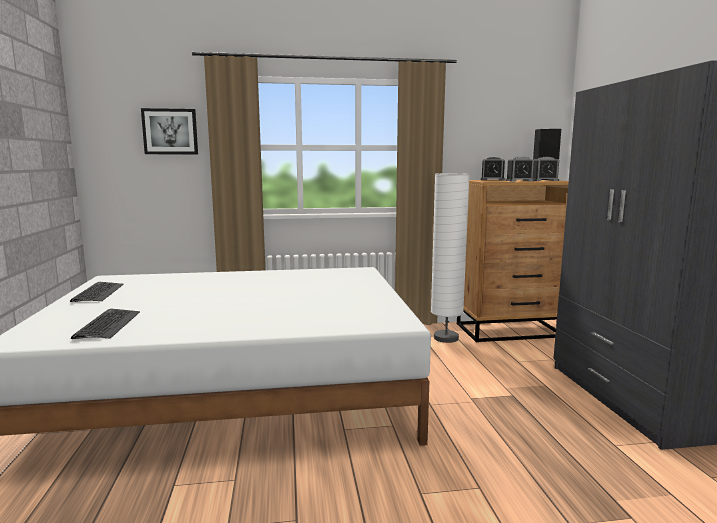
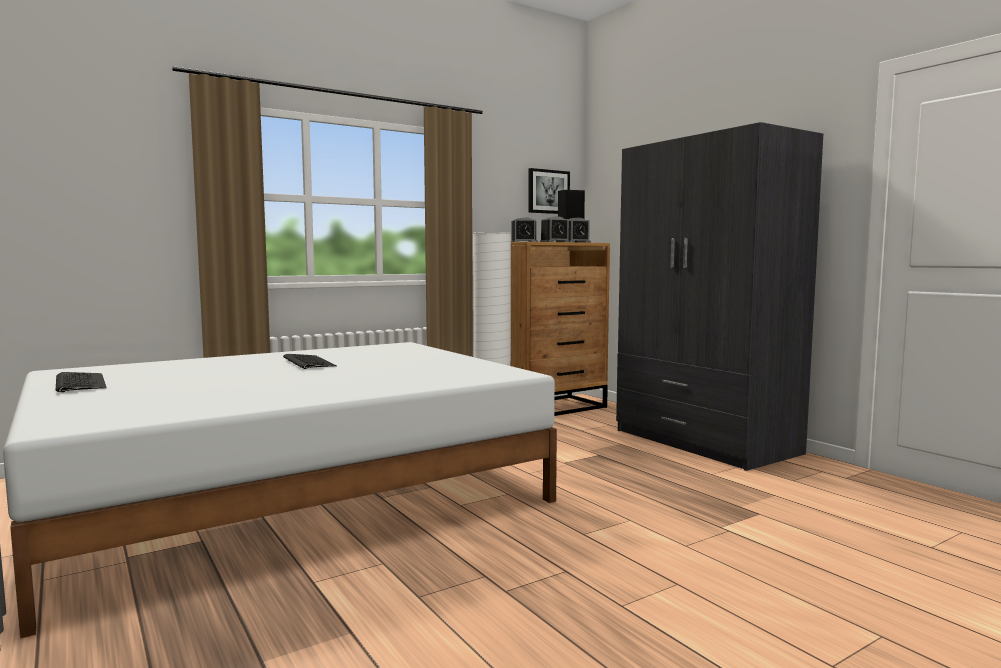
camera: 25 degrees left, 5 degrees down
keyboard [71,308,140,339] -> keyboard moved to [283,354,337,369]
picture [141,108,198,154] -> picture moved to [528,168,570,214]

